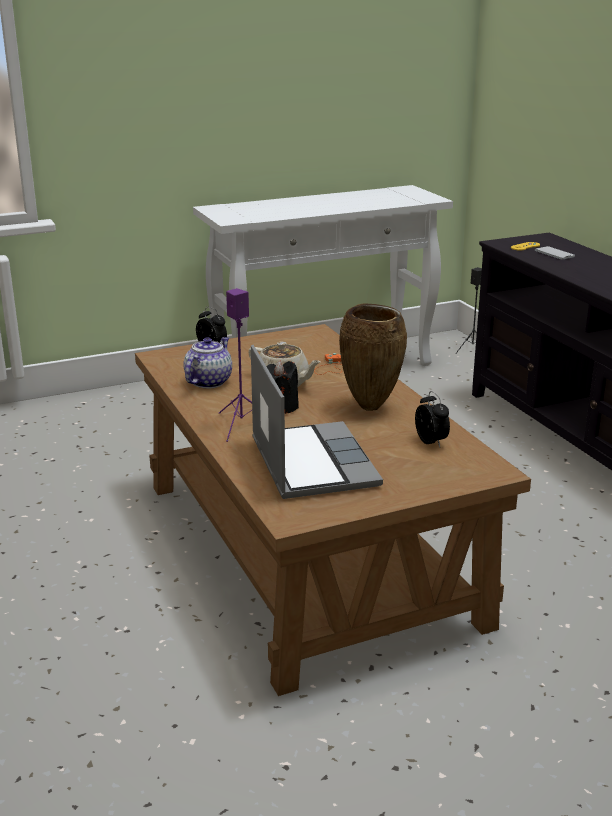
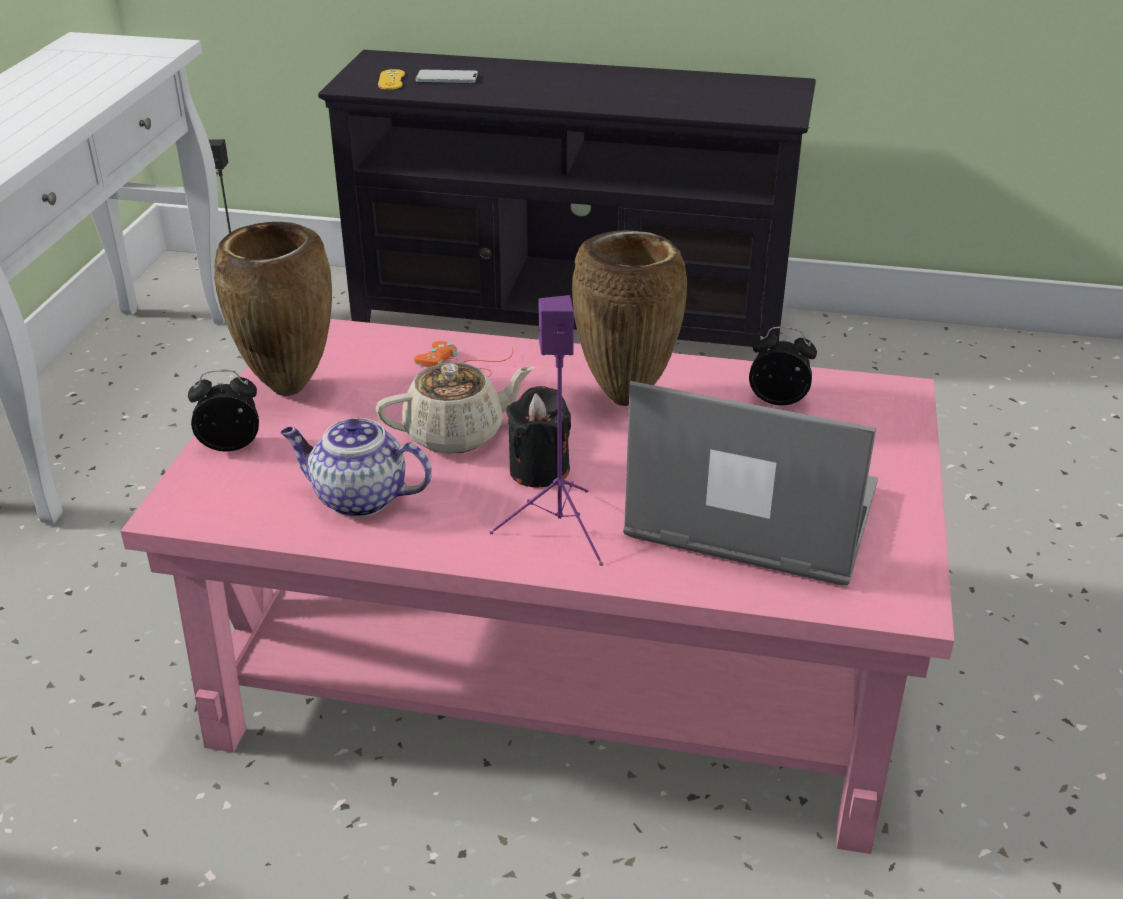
camera: 55 degrees left, 10 degrees up
brown coffee table [135,324,531,696] -> pink coffee table [120,319,954,854]
teapot [183,337,232,388] -> teapot turned 45 degrees counterclockwise [280,418,432,517]
none -> brown vase [214,222,332,396]

